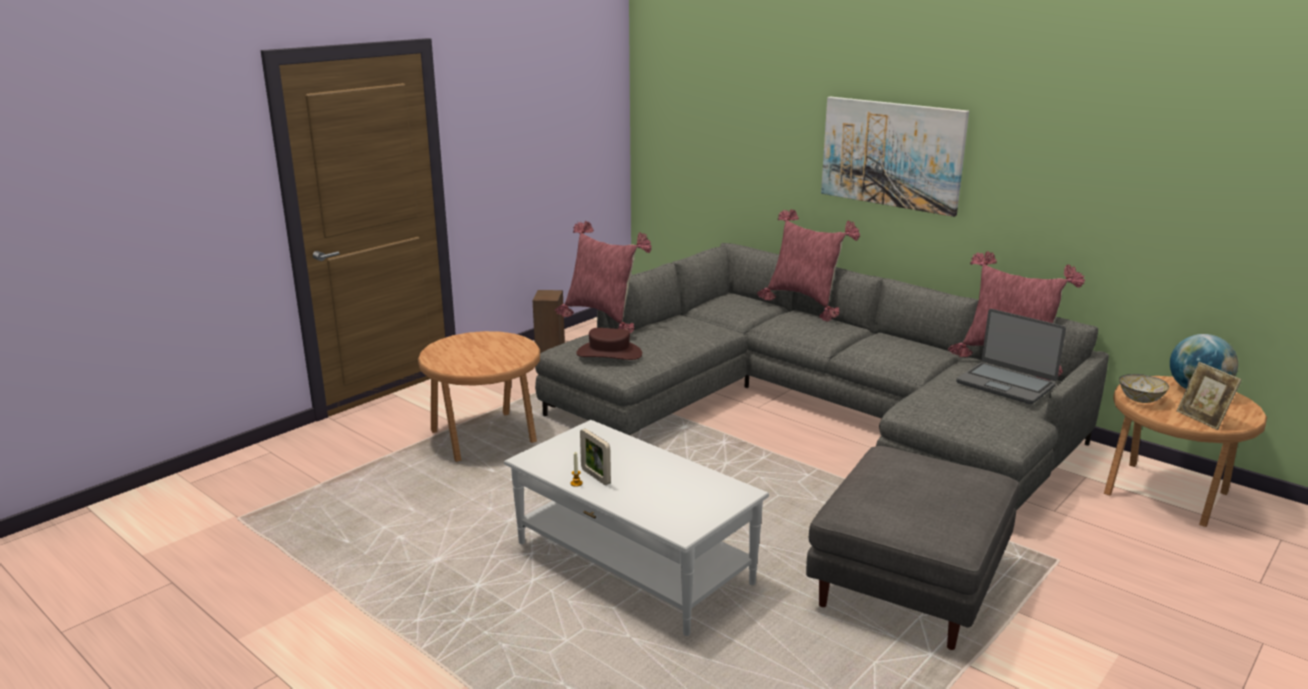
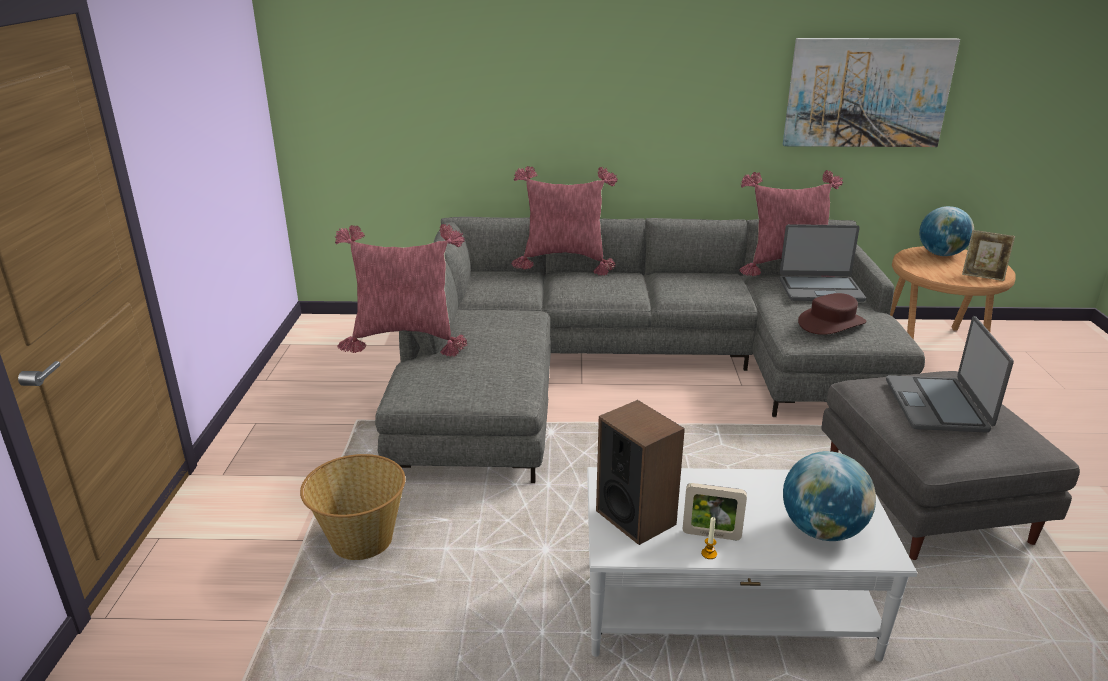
camera: 40 degrees left, 5 degrees up
brown side table [418,331,540,462] -> basket [300,454,405,560]
speaker [533,290,565,354] -> speaker moved to [596,400,685,545]
brown hat [576,328,642,360] -> brown hat moved to [798,293,867,335]
picture [821,97,969,217] -> picture moved to [783,38,960,147]
bowl [1119,374,1169,403] -> none
none -> globe [783,451,876,541]
none -> laptop [886,316,1014,432]

